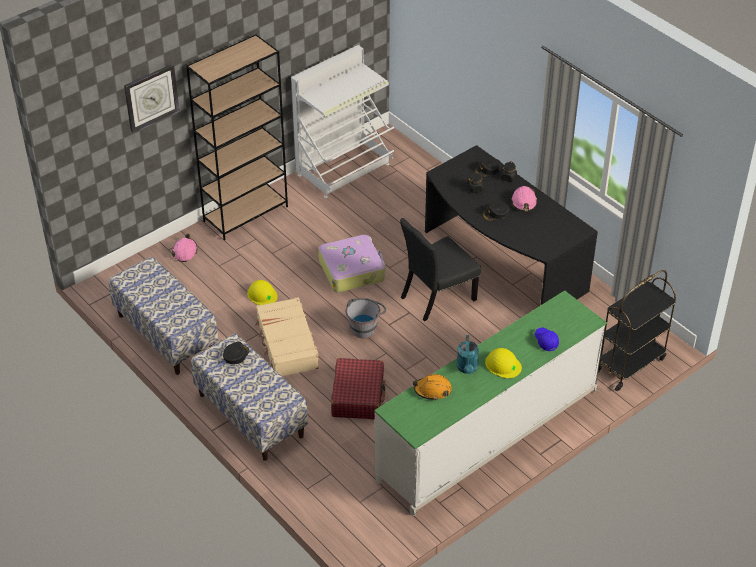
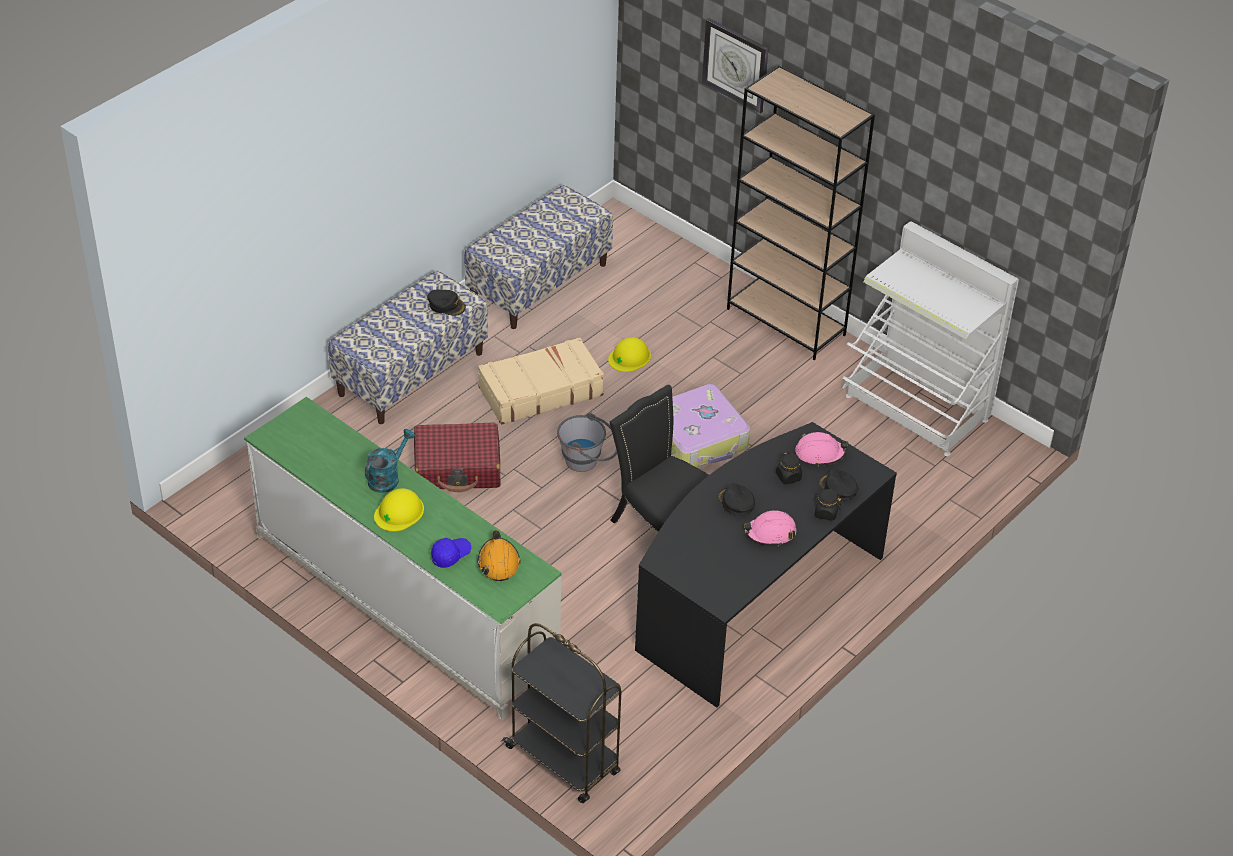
camera: 80 degrees right, 0 degrees up
pink hard hat [172,234,198,262] -> pink hard hat moved to [795,432,848,467]
orange hard hat [412,374,452,400] -> orange hard hat moved to [478,530,521,581]
turquoise watering can [457,335,479,374] -> turquoise watering can turned 135 degrees clockwise [365,429,415,493]

